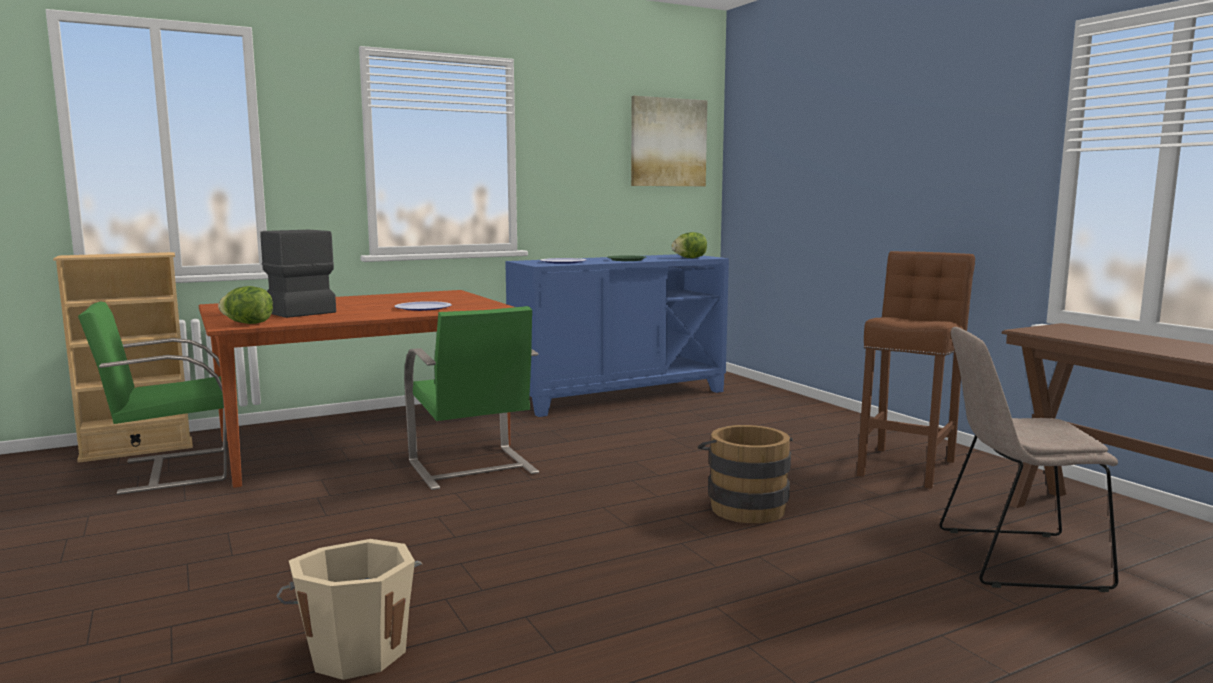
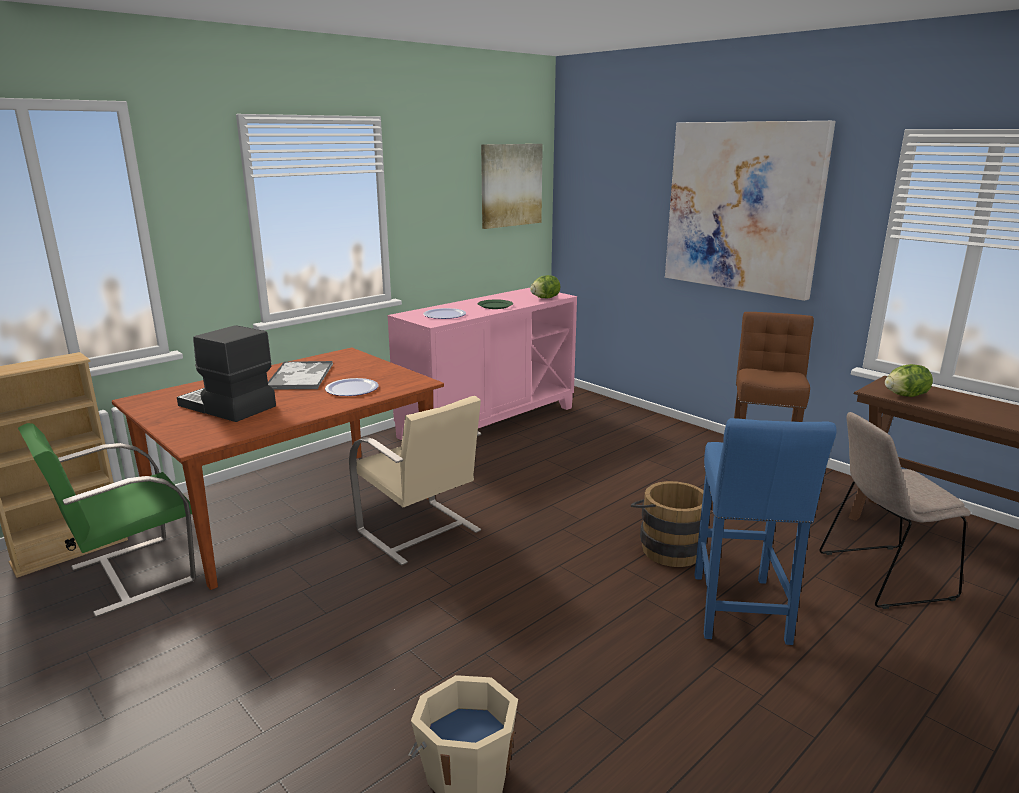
camera: 15 degrees left, 10 degrees up
lettuce [218,286,273,324] -> lettuce moved to [885,364,933,397]
green chair [404,306,539,490] -> beige chair [349,396,481,566]
blue cabinet [505,254,729,417] -> pink cabinet [388,288,577,440]
none -> tray [268,361,333,390]
none -> picture [665,121,836,301]
none -> blue stool [694,418,836,645]

